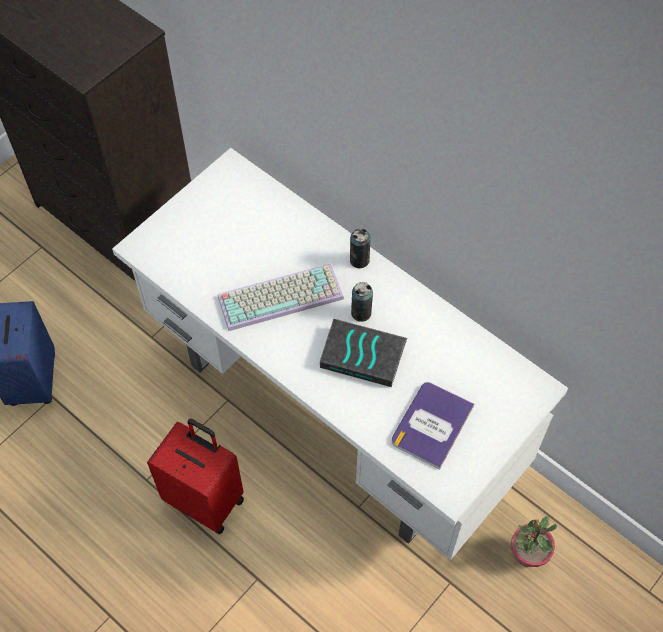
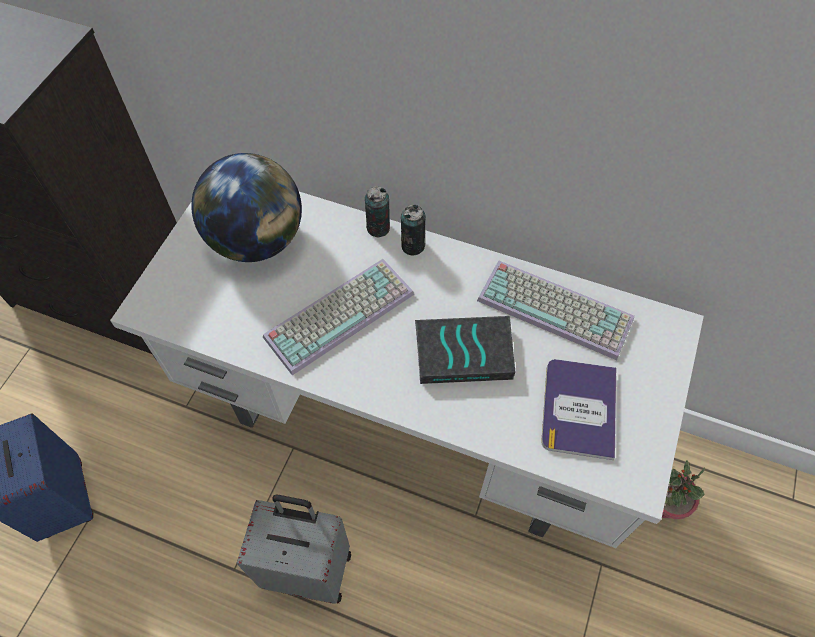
camera: 20 degrees left, 0 degrees up
red suitcase [147,419,244,535] -> grey suitcase [237,494,351,604]
can [351,282,373,322] -> can moved to [365,186,390,237]
none -> globe [191,153,302,262]
none -> keyboard [477,260,635,360]

